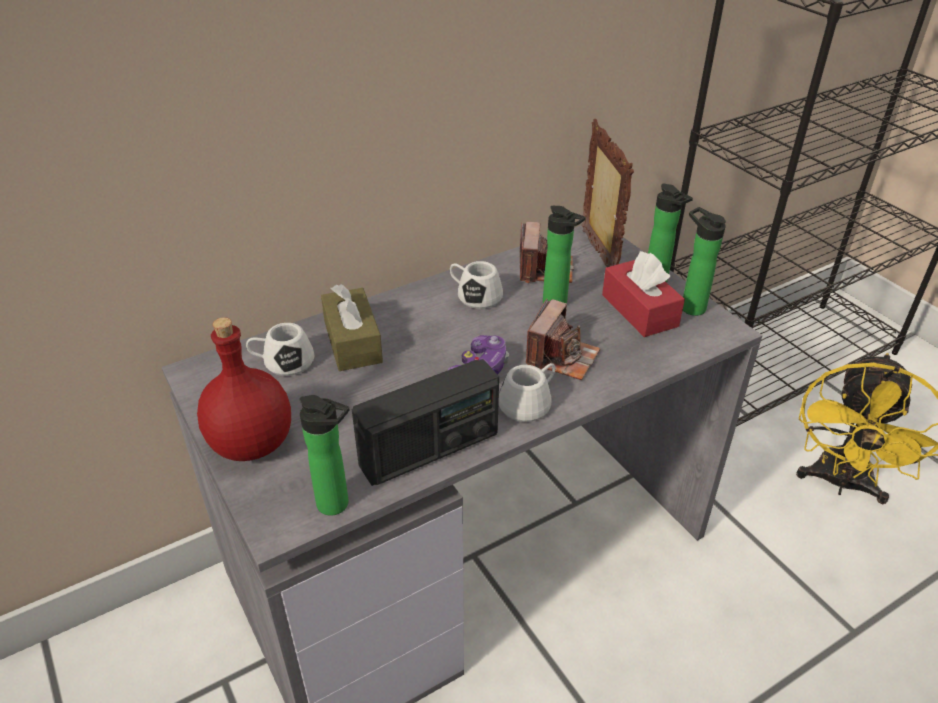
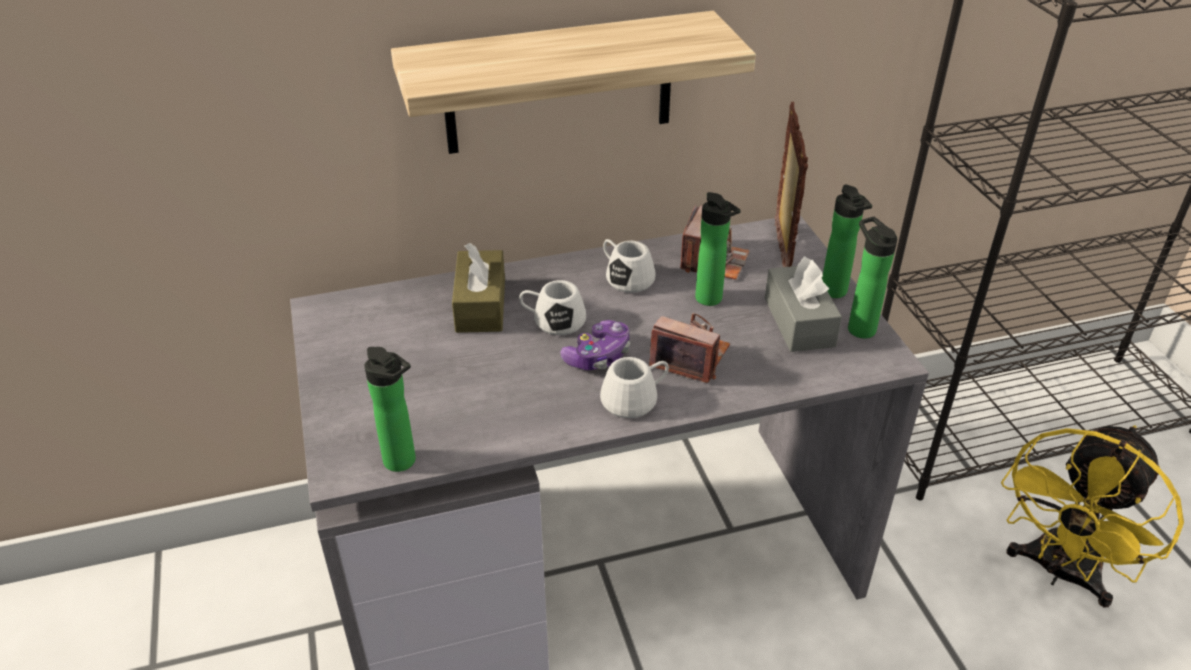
camera: 15 degrees right, 0 degrees up
red bottle [197,317,291,461] -> none
white mug [246,323,314,376] -> white mug moved to [519,280,586,335]
radio [352,359,499,486] -> none
camera [526,299,600,380] -> camera turned 105 degrees counterclockwise [649,313,730,383]
red tissue box [602,251,685,337] -> grey tissue box [765,256,842,352]
none -> shelf [391,11,756,154]

